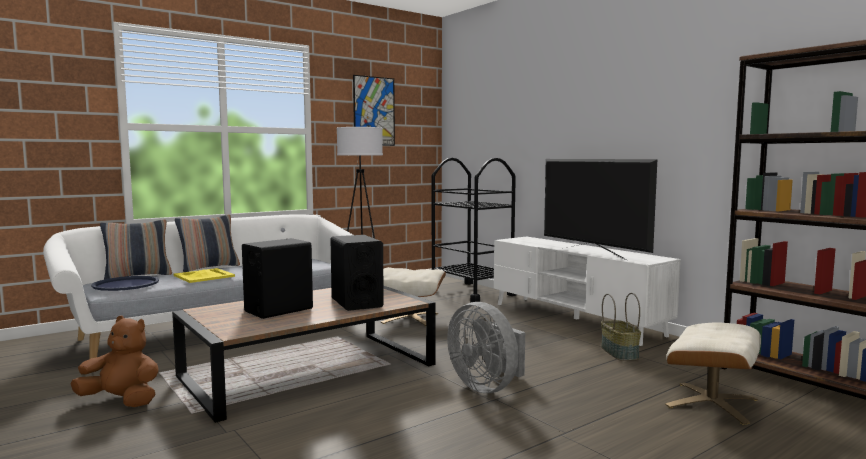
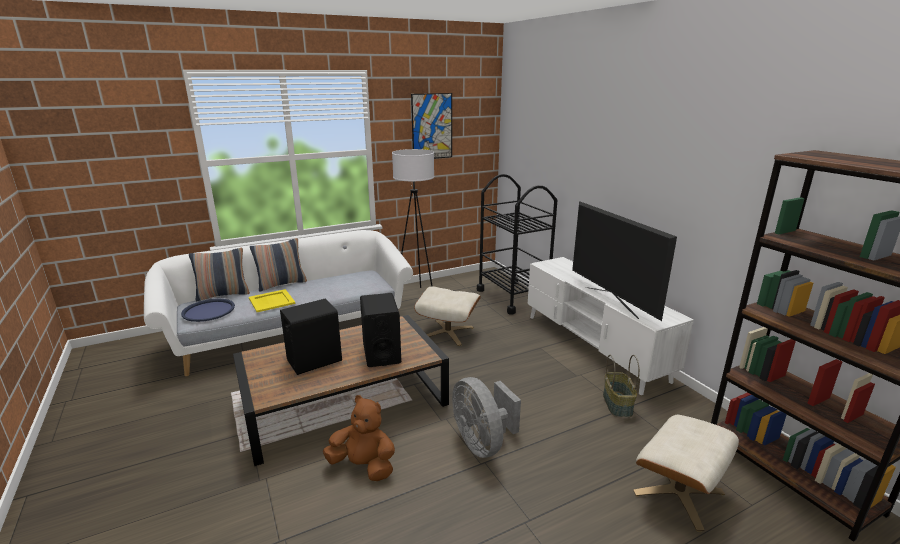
camera: 10 degrees right, 15 degrees up
brown plush toy [71,316,159,407] -> brown plush toy moved to [323,395,395,481]

